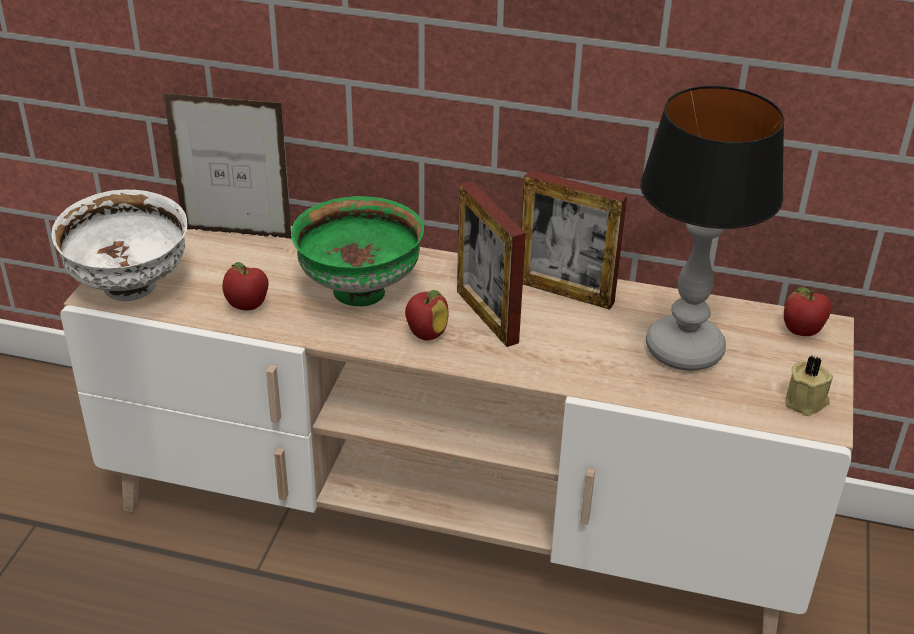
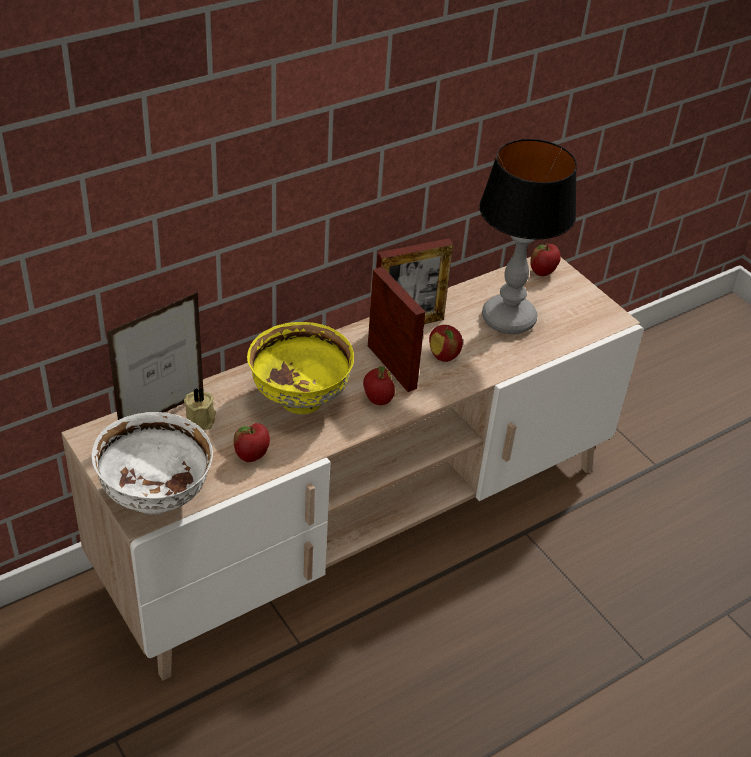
camera: 50 degrees left, 5 degrees up
green bowl [291,196,424,306] -> yellow bowl [247,322,354,414]
picture frame [457,181,526,347] -> picture frame turned 135 degrees counterclockwise [368,267,426,392]
beige candle [785,356,833,416] -> beige candle moved to [184,388,216,430]
none -> apple [429,325,463,362]

